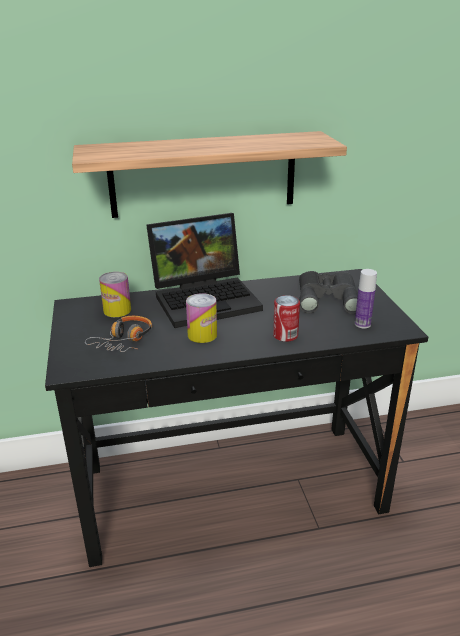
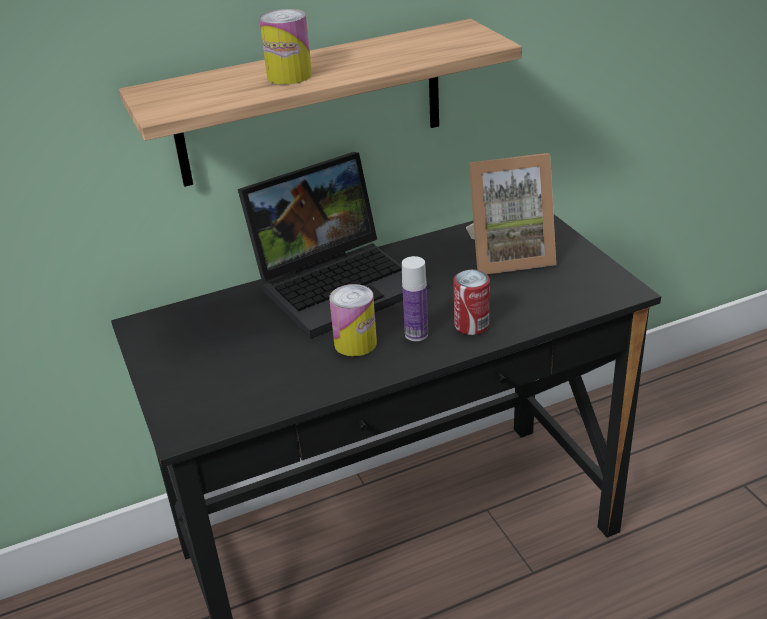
camera: 10 degrees left, 5 degrees up
headphones [85,316,152,352] -> none
can [99,272,131,317] -> can moved to [259,9,312,84]
grey binoculars [299,271,358,314] -> picture frame [466,153,556,274]
bottle [355,269,377,328] -> bottle moved to [402,256,428,341]

